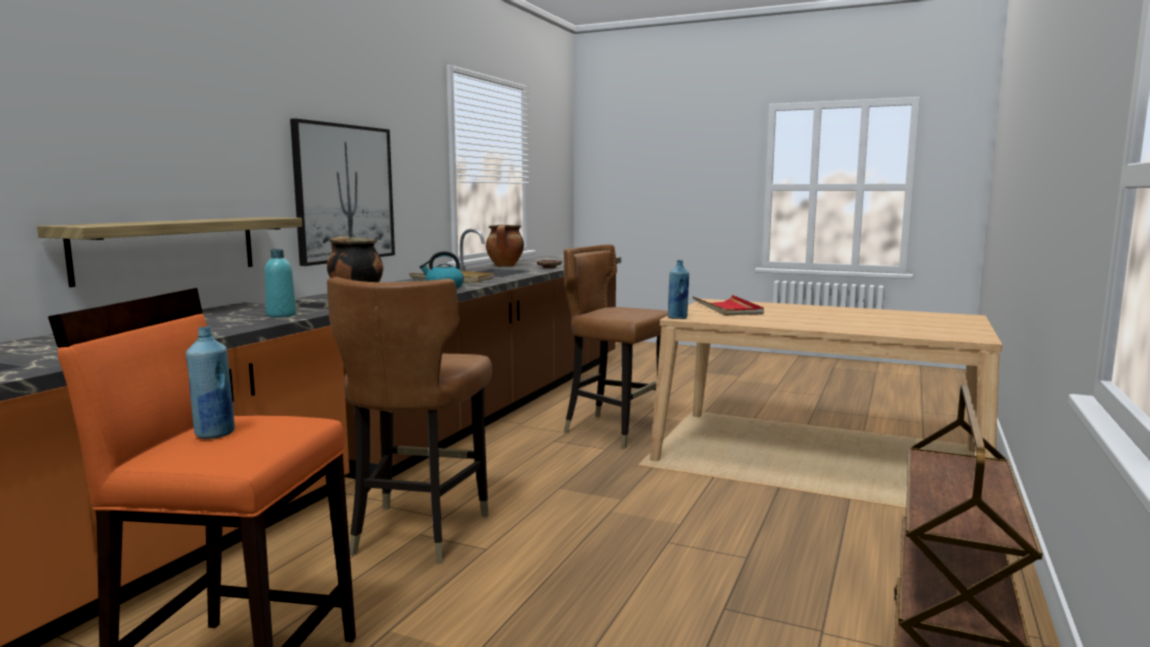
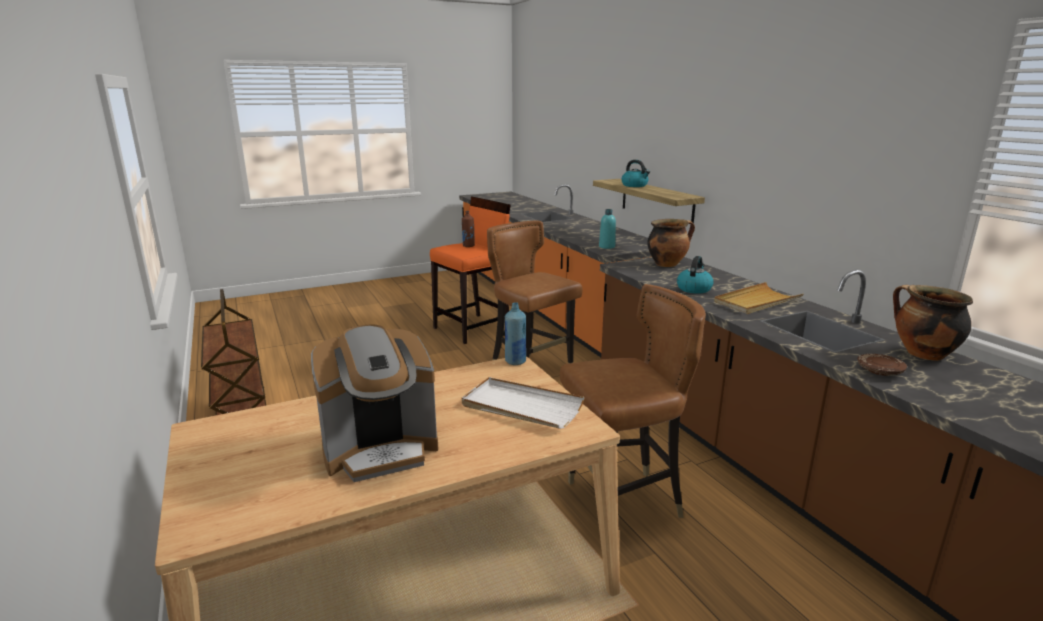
camera: 130 degrees right, 10 degrees up
blue bottle [186,327,235,439] -> brown bottle [462,211,475,247]
picture [290,118,395,266] -> none
red tray [692,295,764,316] -> white tray [462,377,585,429]
none -> coffee machine [311,324,438,482]
none -> kettle [621,160,650,187]

